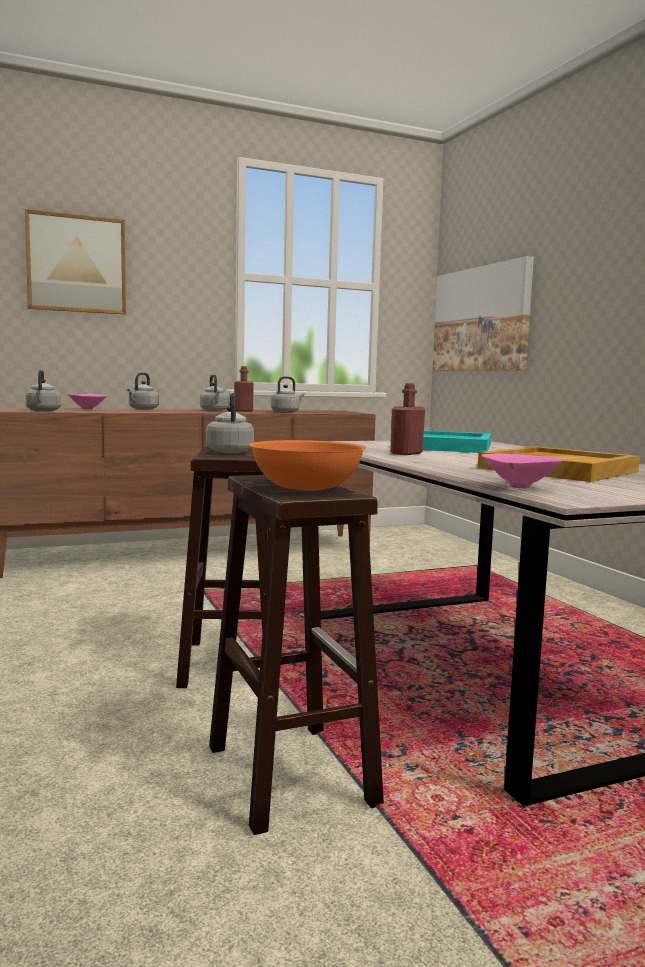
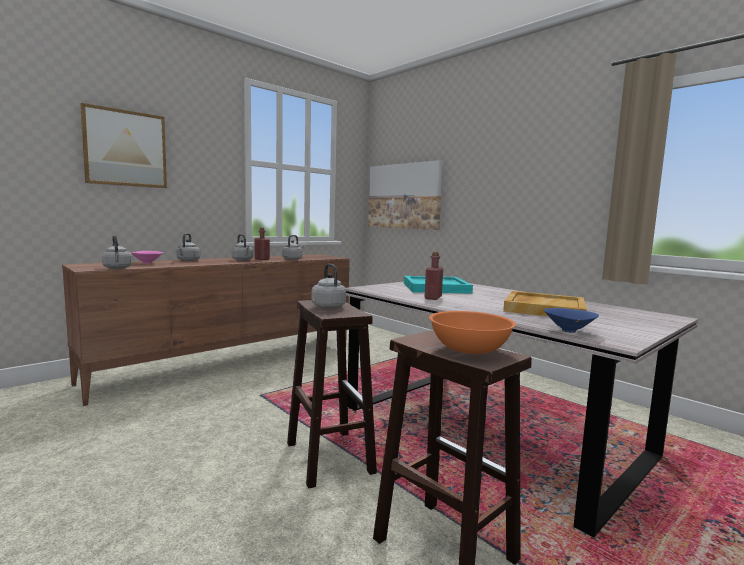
camera: 20 degrees left, 0 degrees up
pink bowl [482,454,564,488] -> blue bowl [543,308,599,333]

